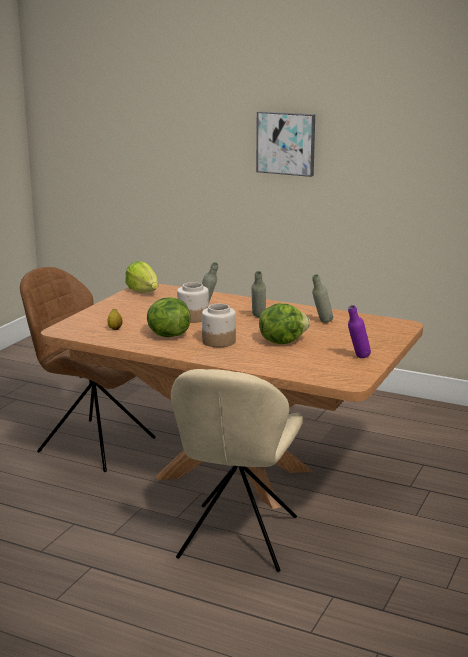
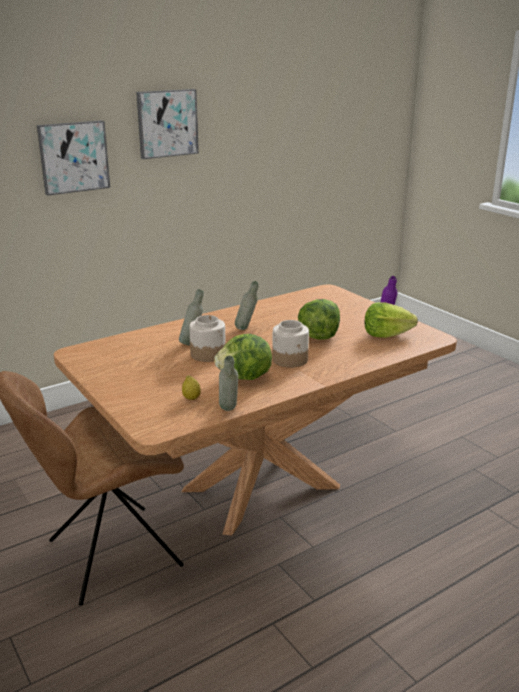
camera: 60 degrees left, 5 degrees up
lettuce [125,261,158,293] -> lettuce moved to [365,302,418,338]
beige chair [171,369,304,572] -> none
grey bottle [312,274,333,323] -> grey bottle moved to [219,356,238,411]
none -> picture [136,89,199,159]

